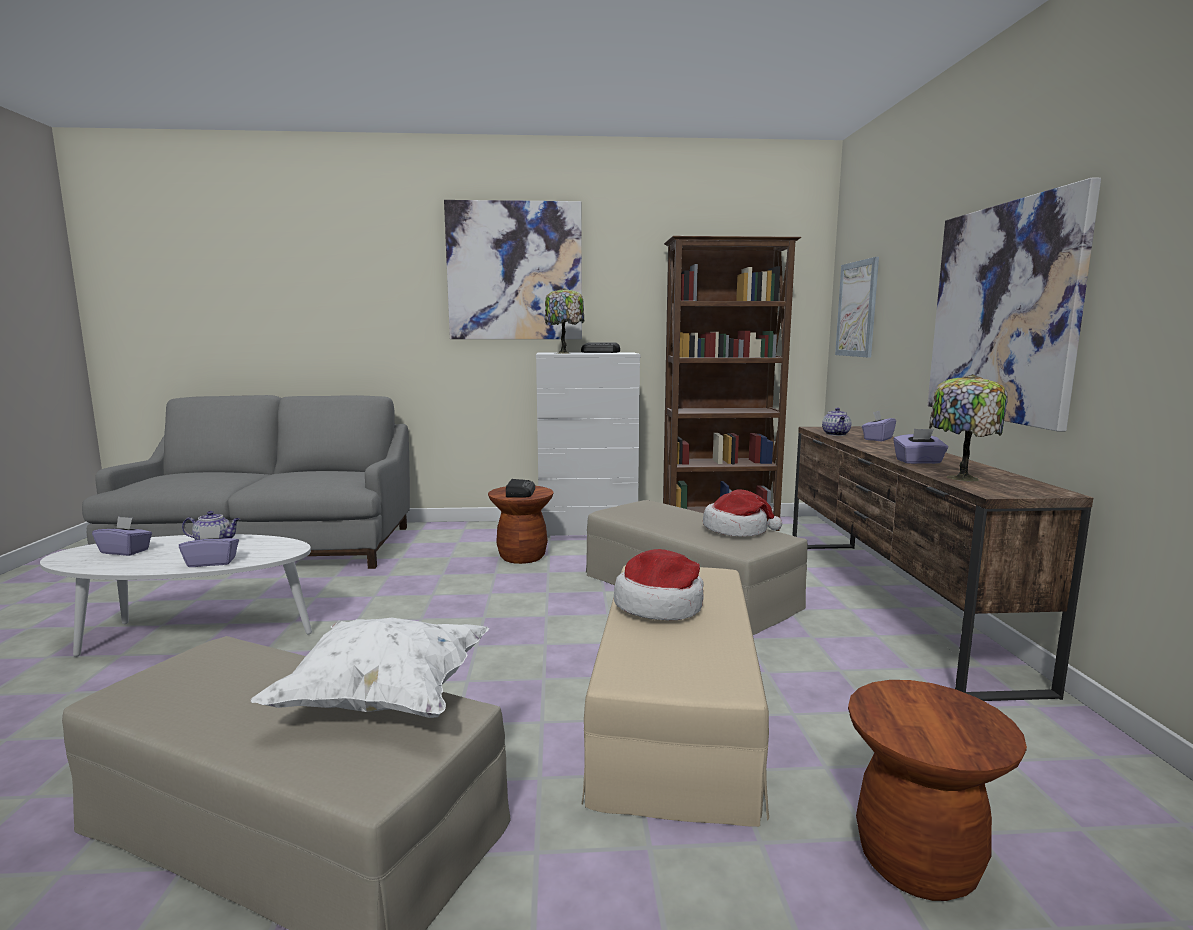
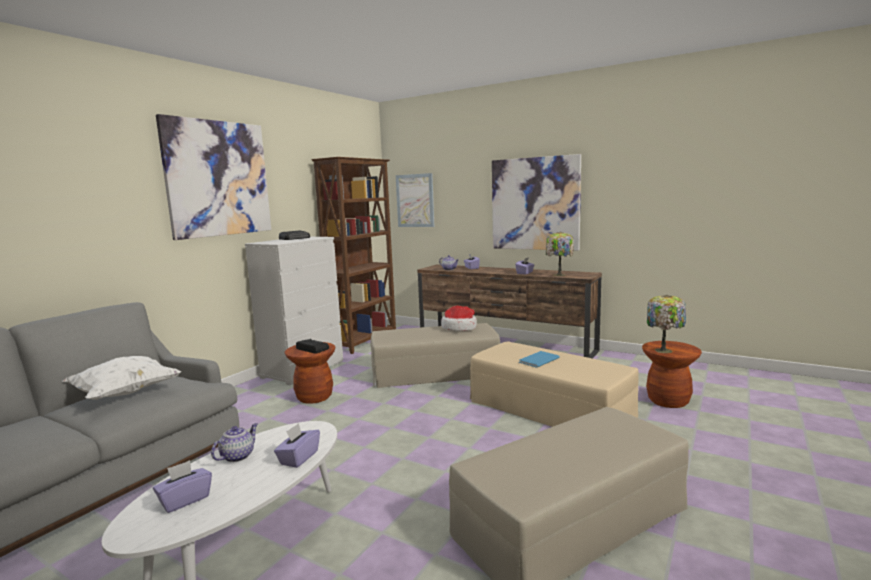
camera: 55 degrees left, 0 degrees up
white pillow [251,617,489,718] -> white pillow moved to [62,356,182,400]
table lamp [545,288,584,354] -> table lamp moved to [647,295,686,353]
hat [614,549,704,621] -> blue book [519,351,560,368]

